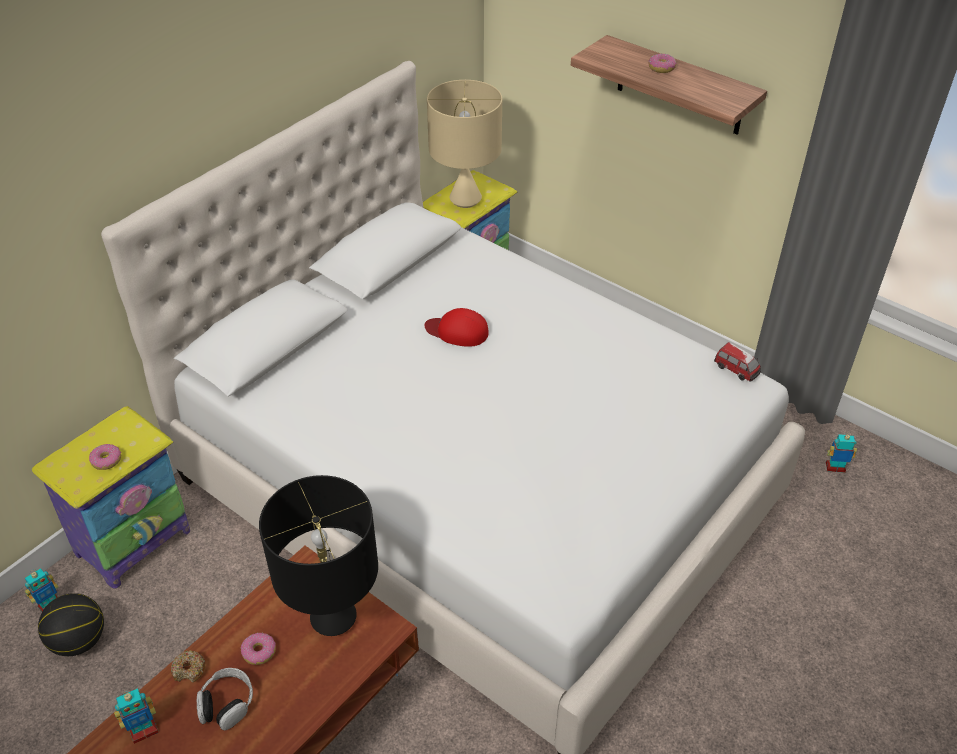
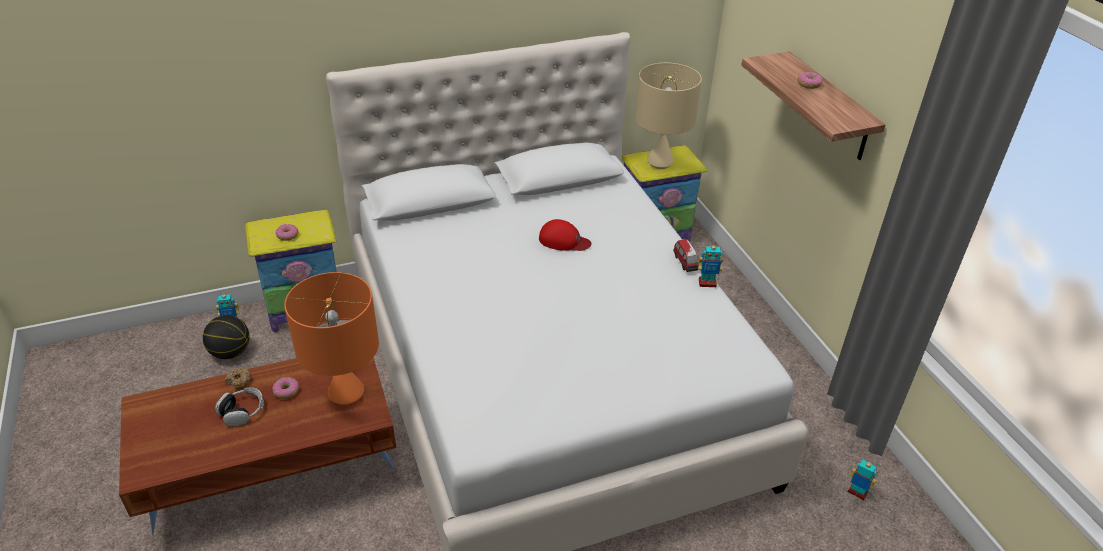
camera: 30 degrees right, 5 degrees down
toy robot [114,688,159,744] -> toy robot moved to [698,242,723,287]
black table lamp [259,475,378,636] -> orange table lamp [284,272,379,405]
red cap [425,308,489,347] -> red cap turned 150 degrees clockwise [539,219,592,251]
toy car [714,342,761,381] -> toy car moved to [674,239,699,272]

